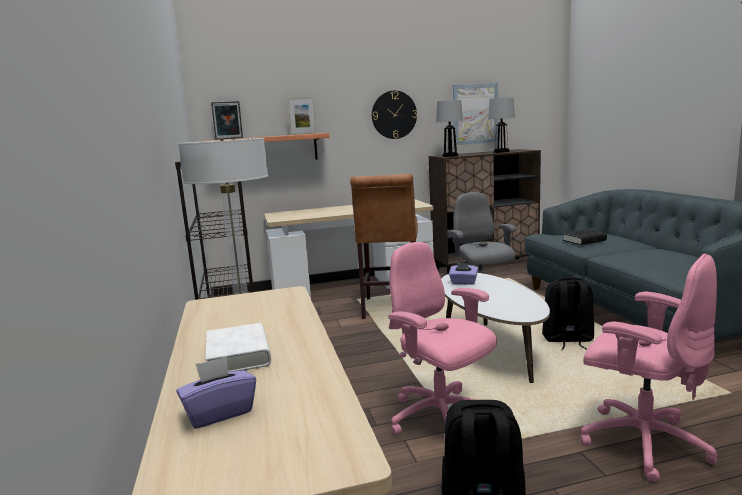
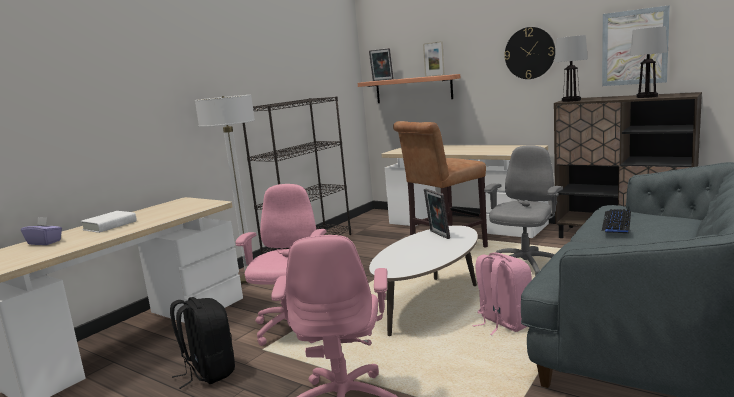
camera: 50 degrees right, 0 degrees up
purple tissue box [449,263,478,285] -> picture frame [424,189,450,239]
black backpack [542,277,594,350] -> pink backpack [472,252,532,335]
black book [563,229,607,245] -> keyboard [602,209,631,233]

